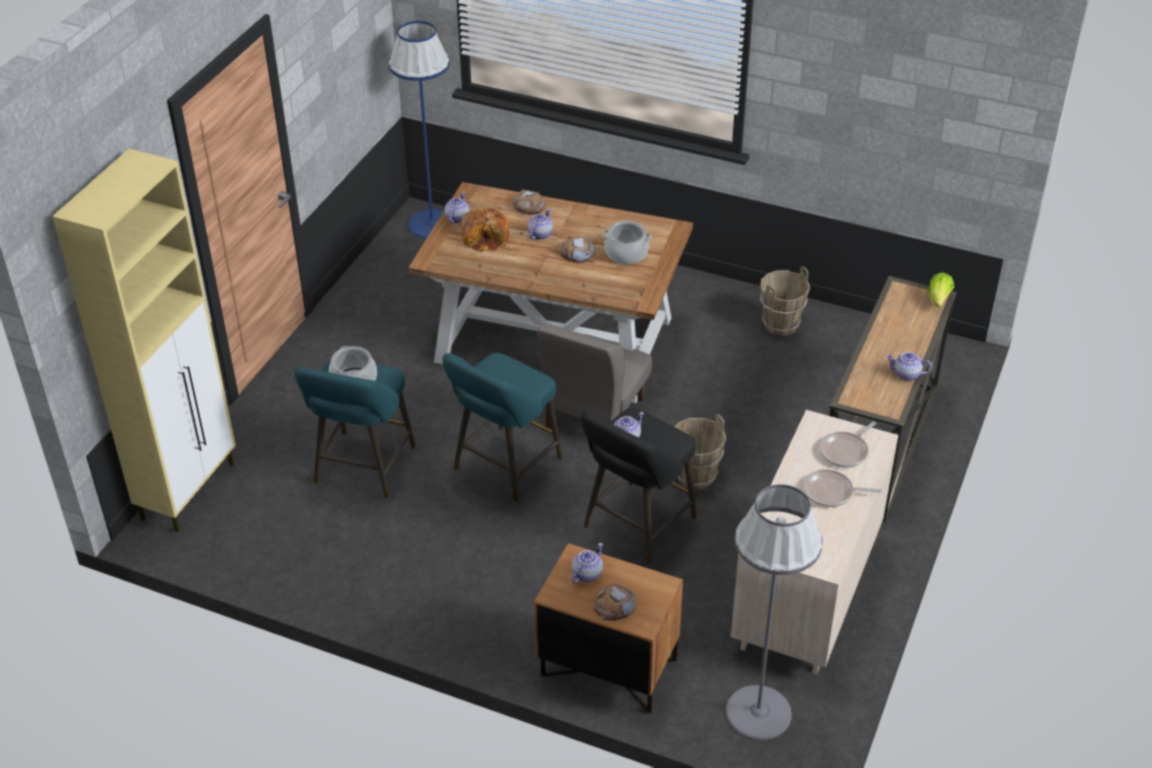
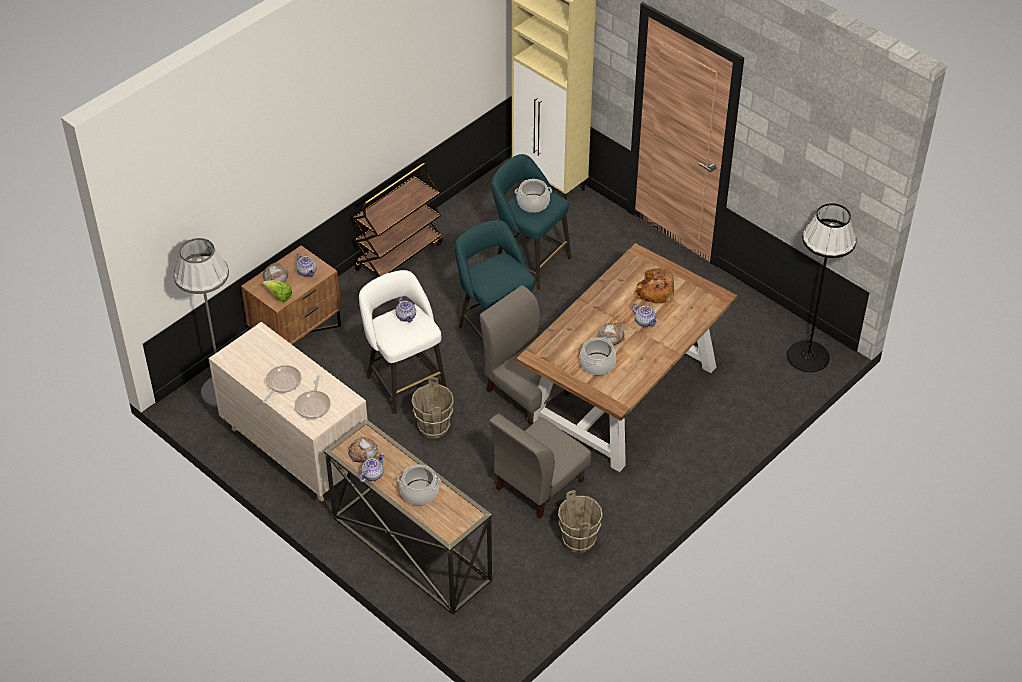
camera: 110 degrees right, 5 degrees up
blue floor lamp [388,21,450,239] -> black floor lamp [787,203,857,372]
teapot [445,192,470,224] -> none
bread [512,189,546,215] -> bread moved to [348,437,377,463]
black stool [581,408,696,564] -> white stool [359,270,447,414]
frying pan [819,422,876,468] -> frying pan turned 150 degrees counterclockwise [295,375,331,419]
lettuce [928,272,954,308] -> lettuce moved to [262,280,292,302]
none -> brown cart [353,163,443,277]
none -> cooking pot [397,464,441,505]
none -> grey chair [489,414,591,519]

